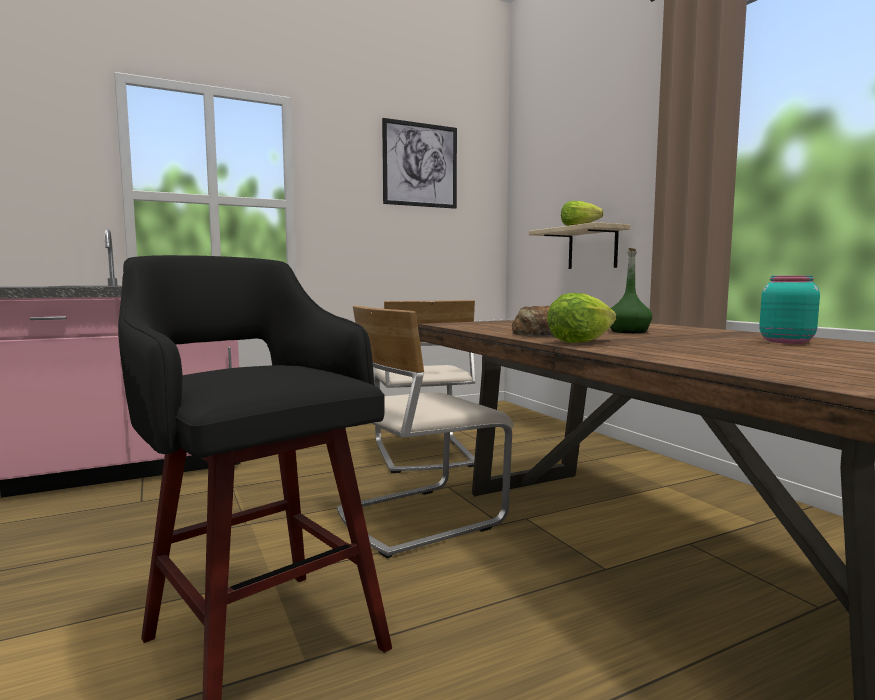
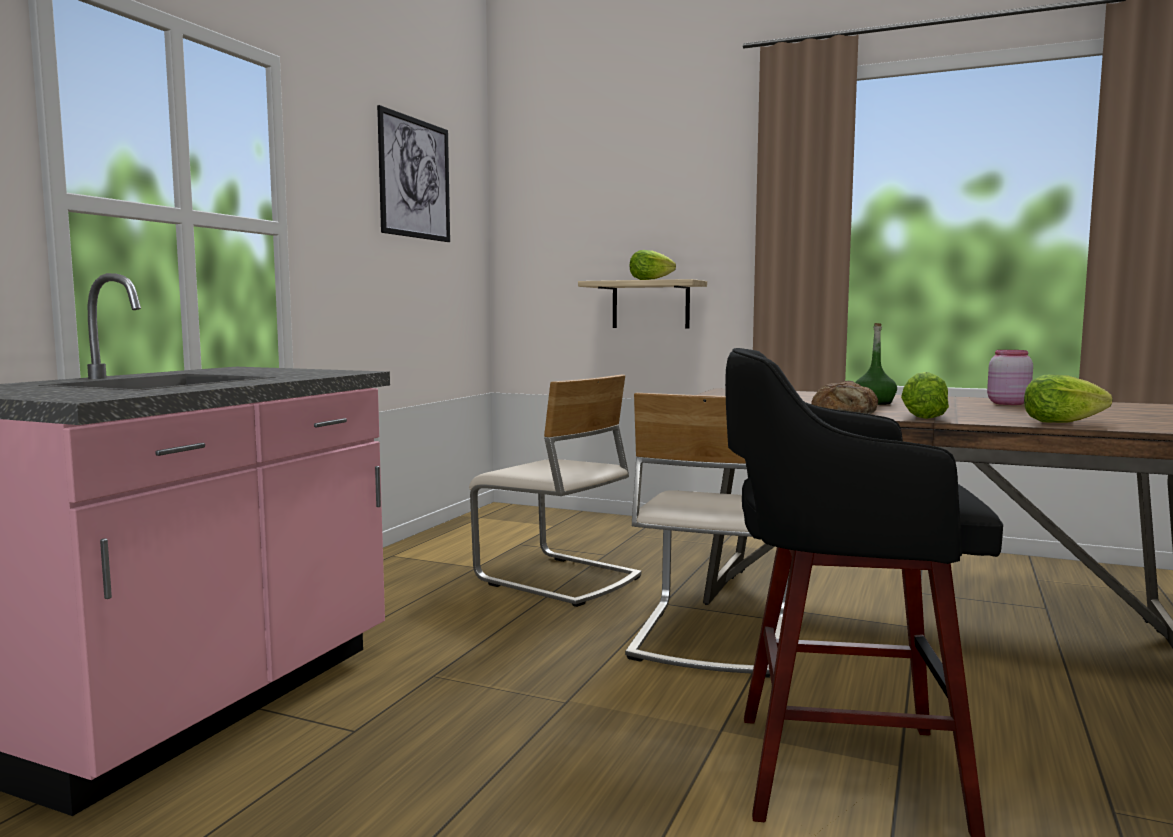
camera: 40 degrees left, 0 degrees up
turquoise jar [759,275,820,344] -> pink jar [987,350,1033,405]
none -> lettuce [1024,374,1112,423]

